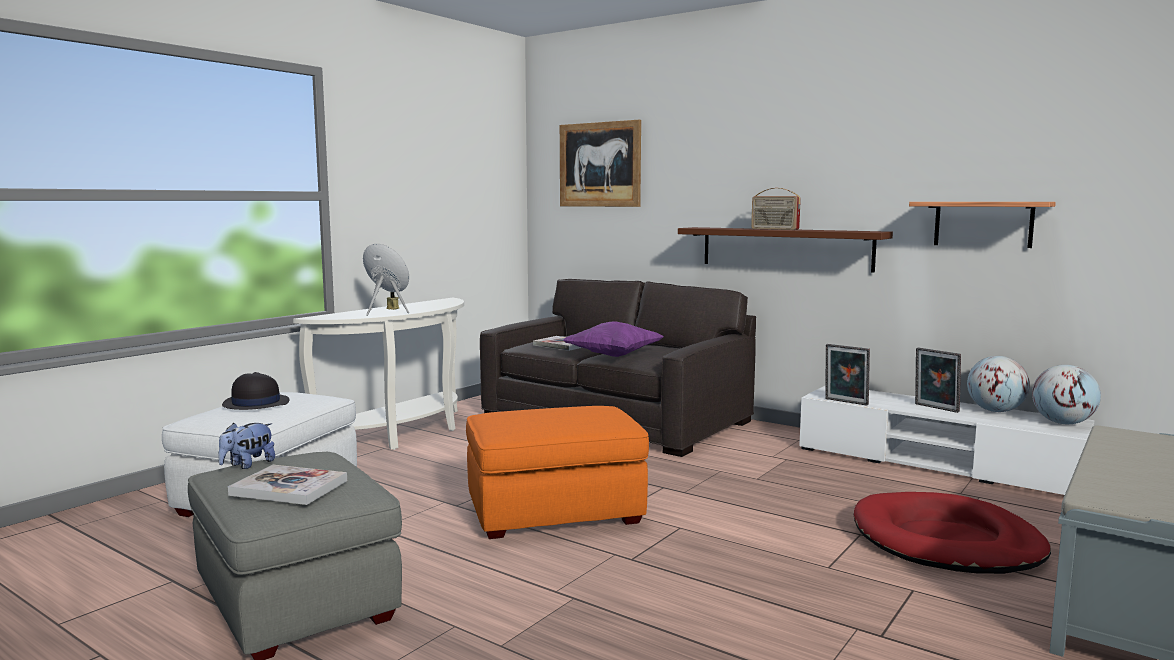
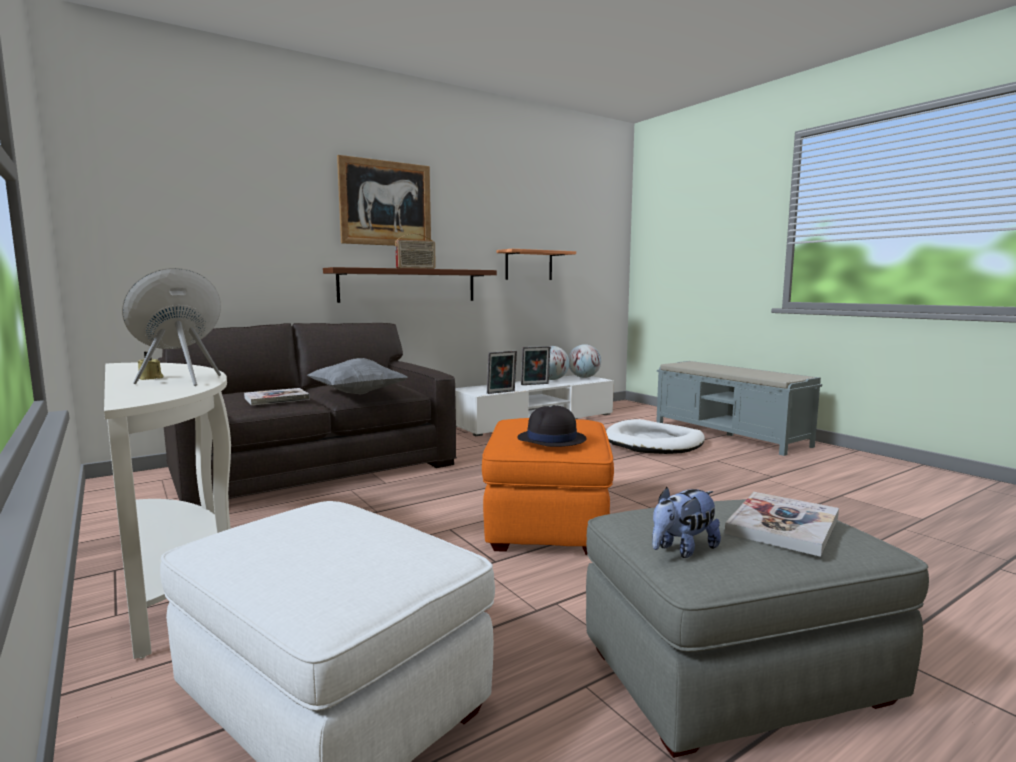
camera: 70 degrees left, 0 degrees up
plush toy [218,423,275,469] -> plush toy turned 90 degrees clockwise [652,487,721,558]
black hat [222,372,290,410] -> black hat moved to [517,405,587,447]
picture [560,120,641,207] -> picture moved to [337,155,431,246]
purple pillow [563,321,664,357] -> grey pillow [308,358,408,394]
red dog bed [854,492,1051,574] -> white dog bed [606,419,705,454]

